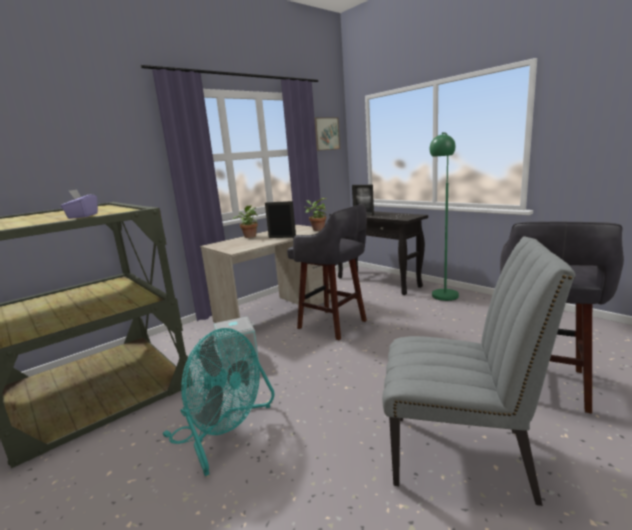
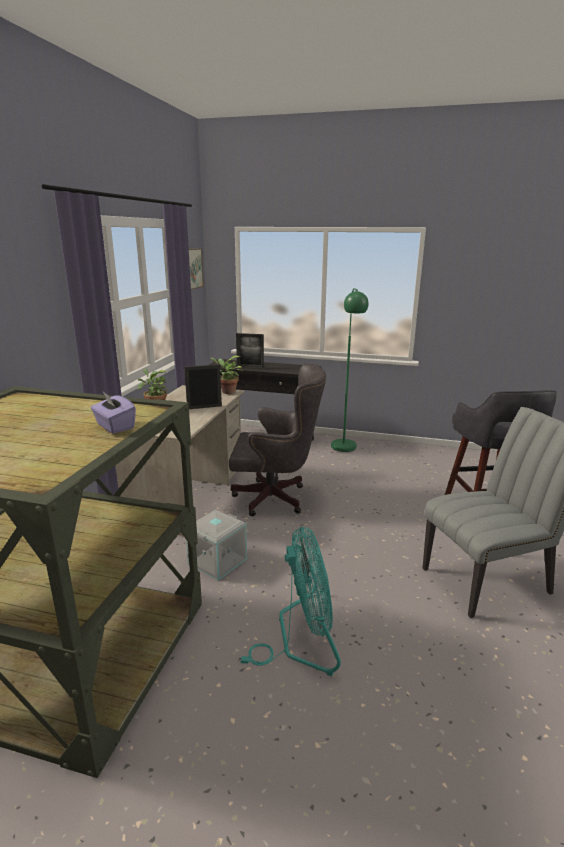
camera: 35 degrees left, 5 degrees up
grey stool [287,204,367,340] -> grey office chair [229,364,326,516]

